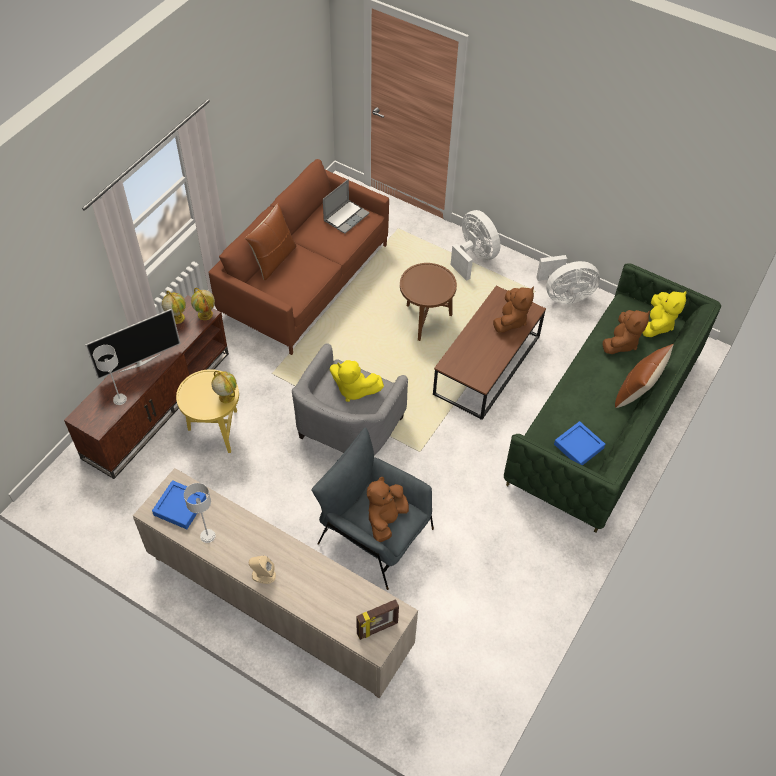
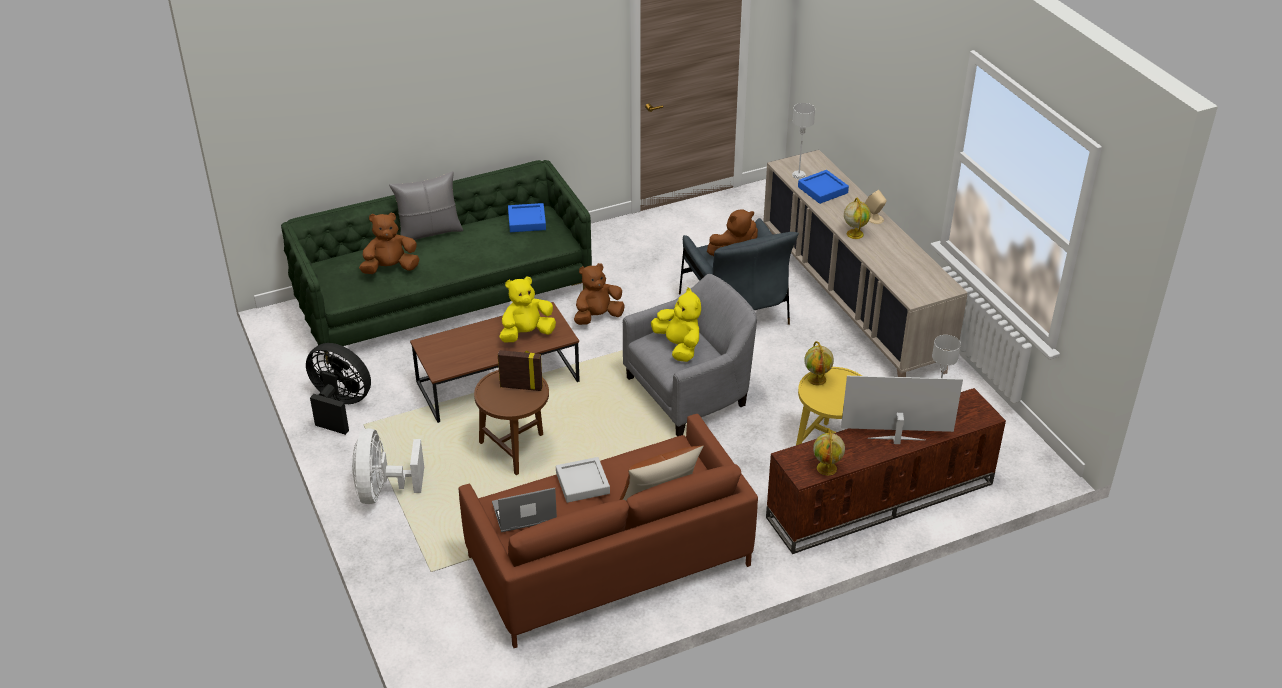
camera: 145 degrees left, 15 degrees down
blue tray [152,480,207,529] -> blue tray moved to [798,170,849,204]
grey table lamp [184,483,216,543] -> grey table lamp moved to [792,103,815,179]
globe [191,288,215,320] -> globe moved to [844,198,871,239]
picture frame [356,599,399,640] -> picture frame moved to [498,350,543,391]
brown plush toy [493,286,534,333] -> brown plush toy moved to [574,263,625,325]
white fan [536,255,600,304] -> black fan [306,343,371,435]
brown pillow [615,344,674,408] -> grey pillow [389,171,463,240]
yellow plush toy [642,291,686,337] -> yellow plush toy moved to [499,276,556,342]
none -> grey tray [556,457,610,503]

